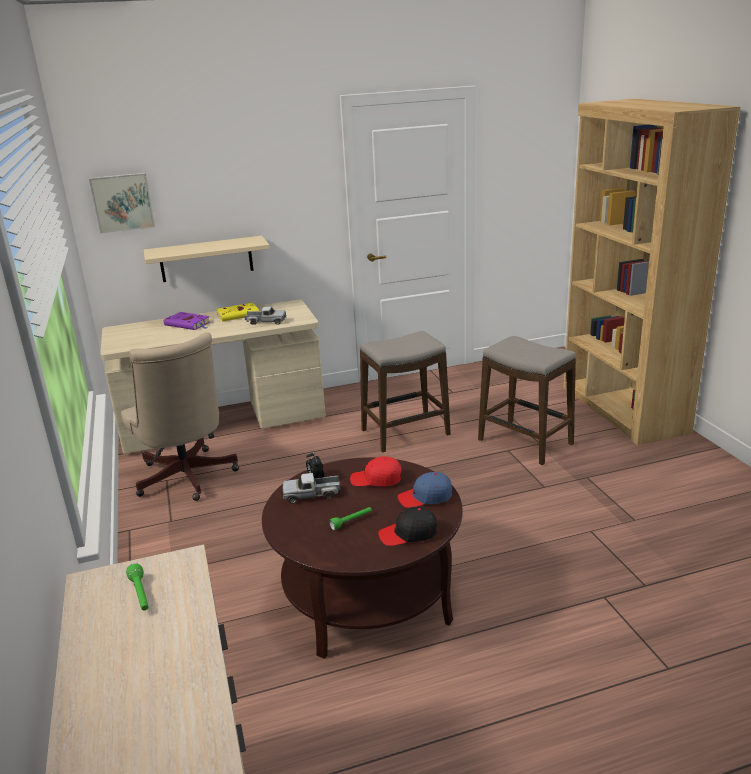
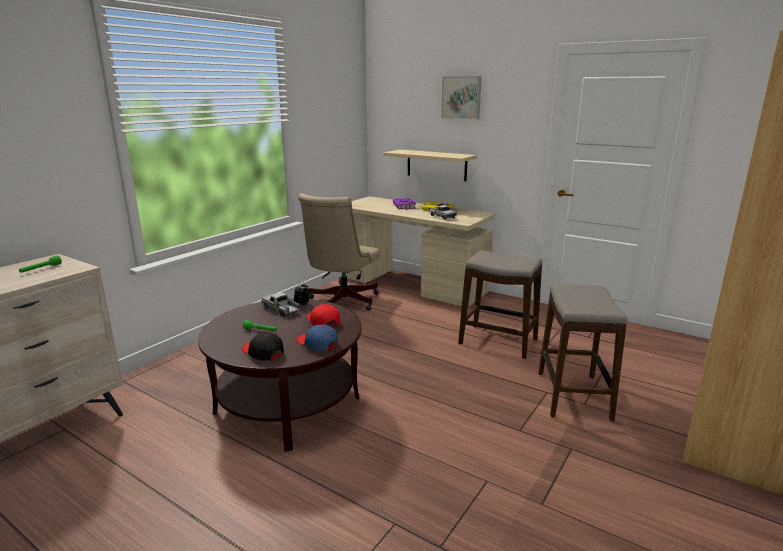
camera: 50 degrees right, 5 degrees down
picture [89,173,155,233] -> picture moved to [441,76,482,120]

